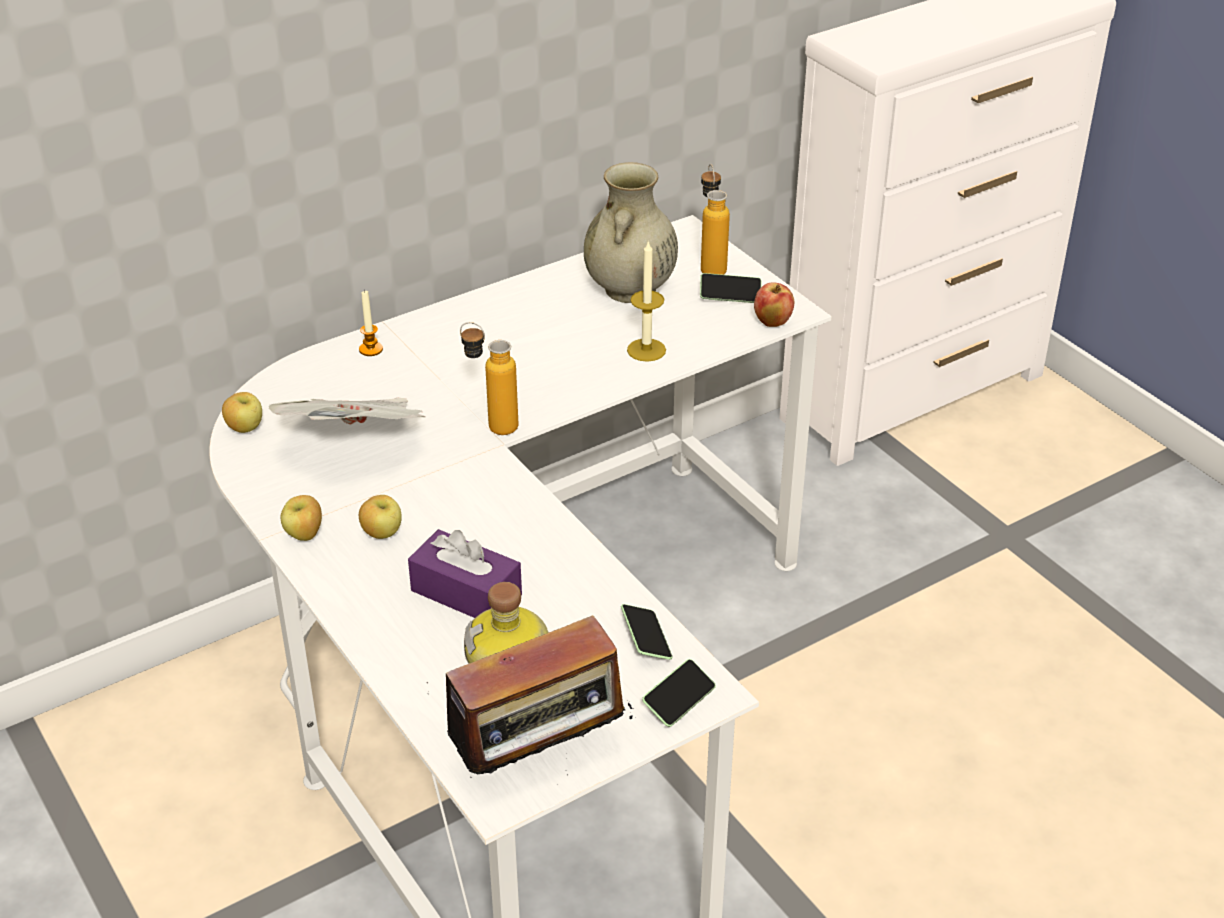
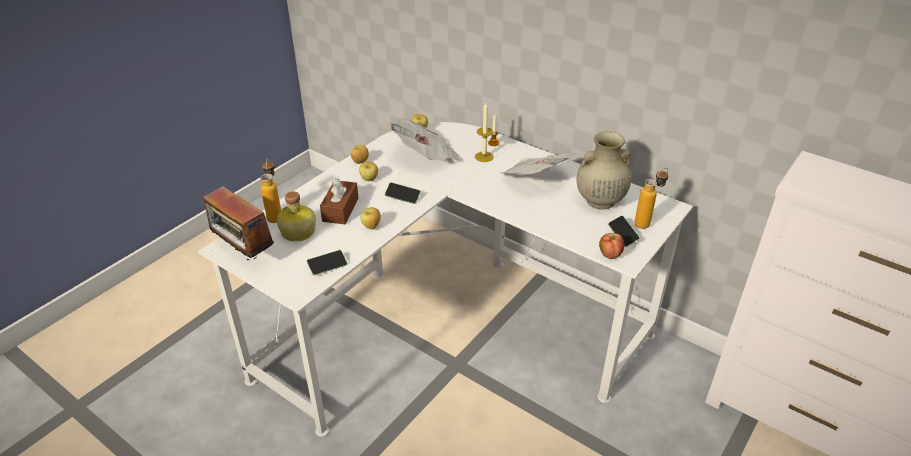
camera: 70 degrees right, 0 degrees up
purple tissue box [408,529,522,618] -> brown tissue box [320,177,358,224]
bottle [460,322,519,435] -> bottle moved to [261,158,281,223]
candle [627,240,666,362] -> candle moved to [475,103,494,162]
phone [642,659,716,727] -> phone moved to [385,182,421,204]
none -> apple [361,207,381,229]
none -> newspaper [500,153,576,175]

